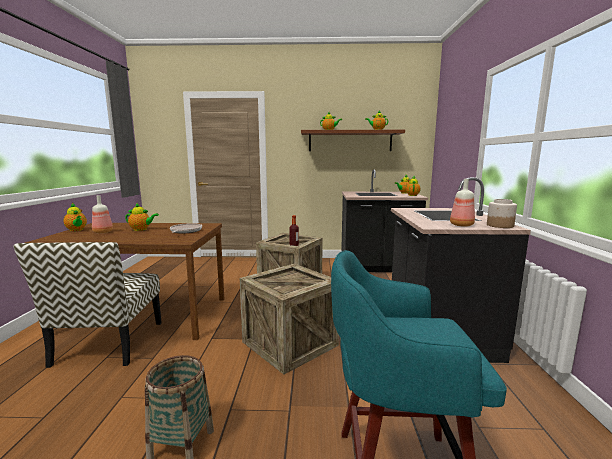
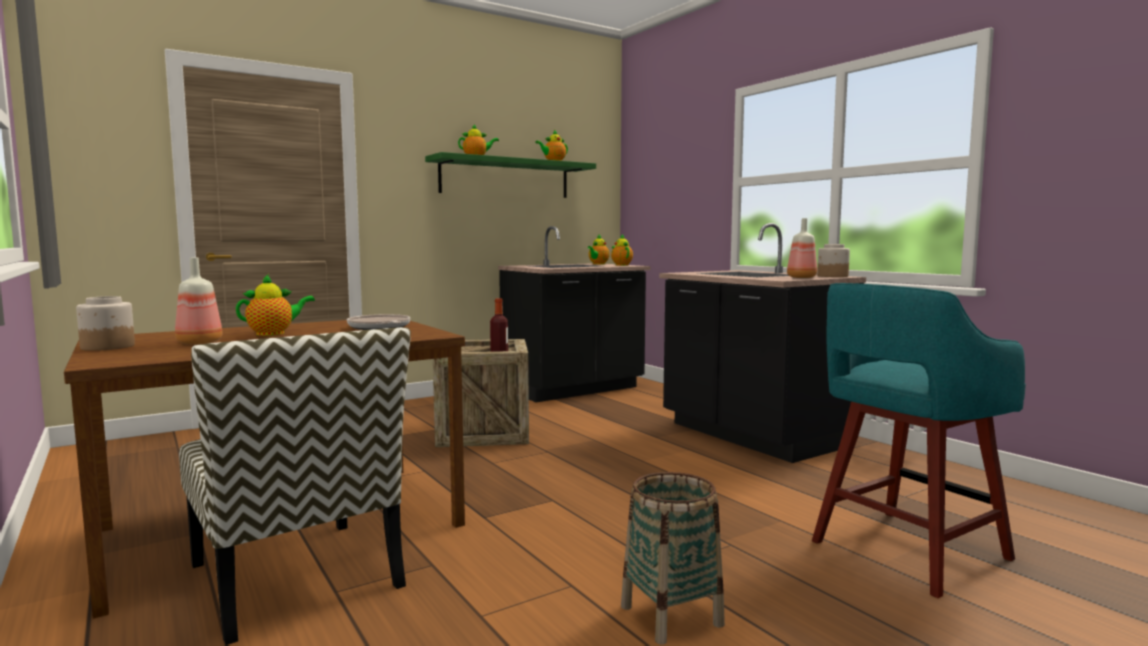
camera: 35 degrees left, 5 degrees down
teapot [63,203,87,231] -> jar [76,296,135,351]
crate [240,264,339,375] -> none
brown shelf [301,130,405,151] -> green shelf [425,152,596,198]

